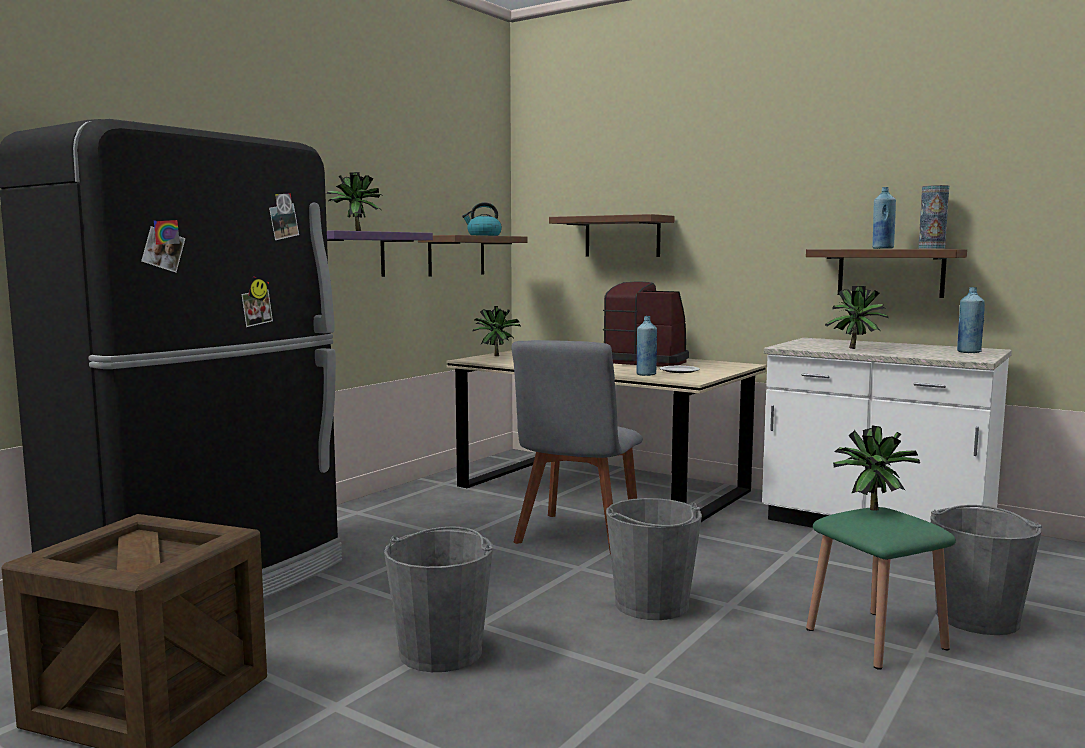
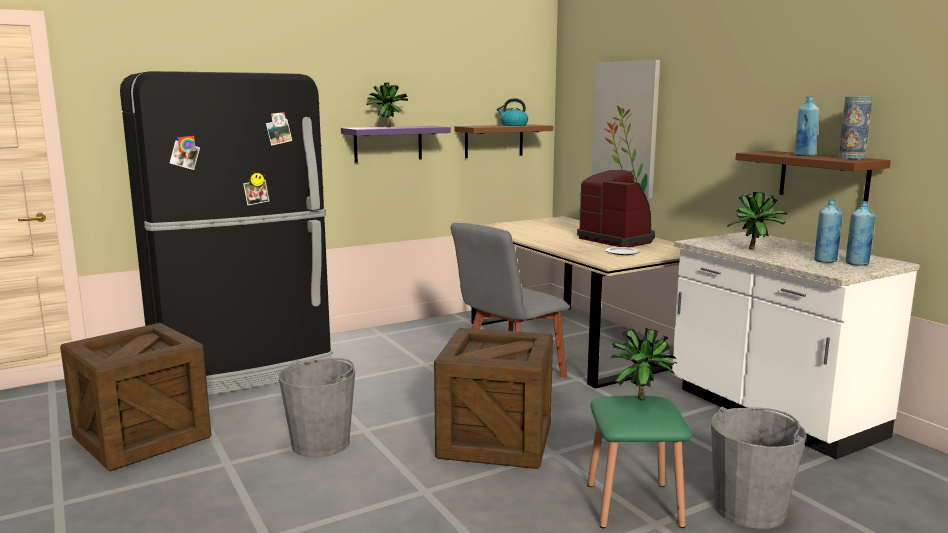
camera: 25 degrees right, 5 degrees up
potted plant [472,306,521,356] -> none
brown shelf [549,214,674,257] -> picture [592,60,660,198]
grey bucket [606,498,702,620] -> crate [434,328,553,469]
blue bottle [637,316,657,376] -> blue bottle moved to [814,199,843,263]

